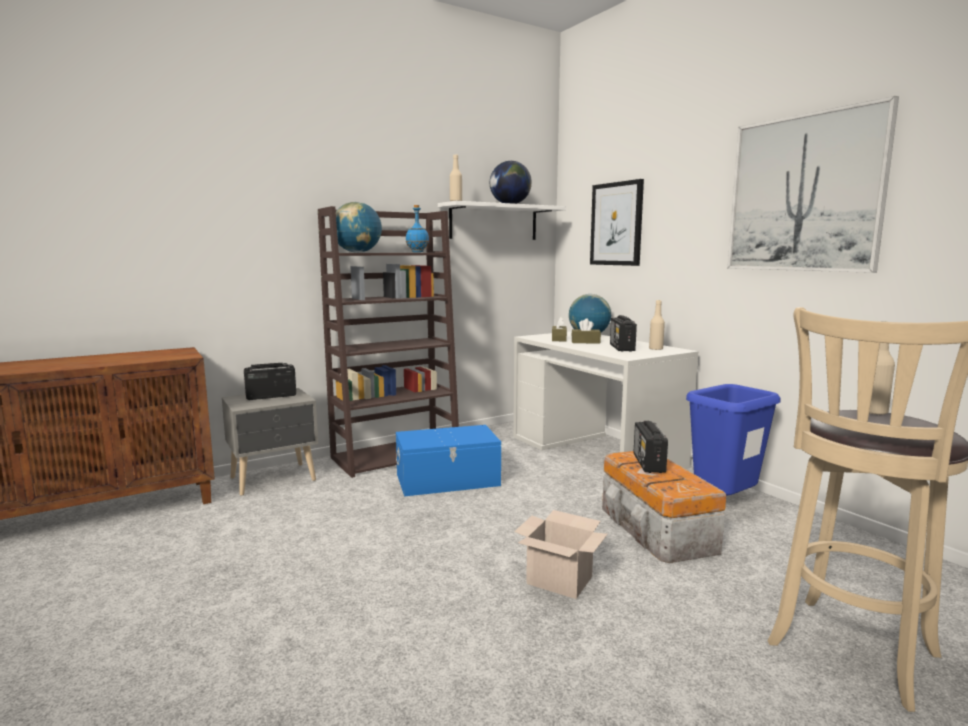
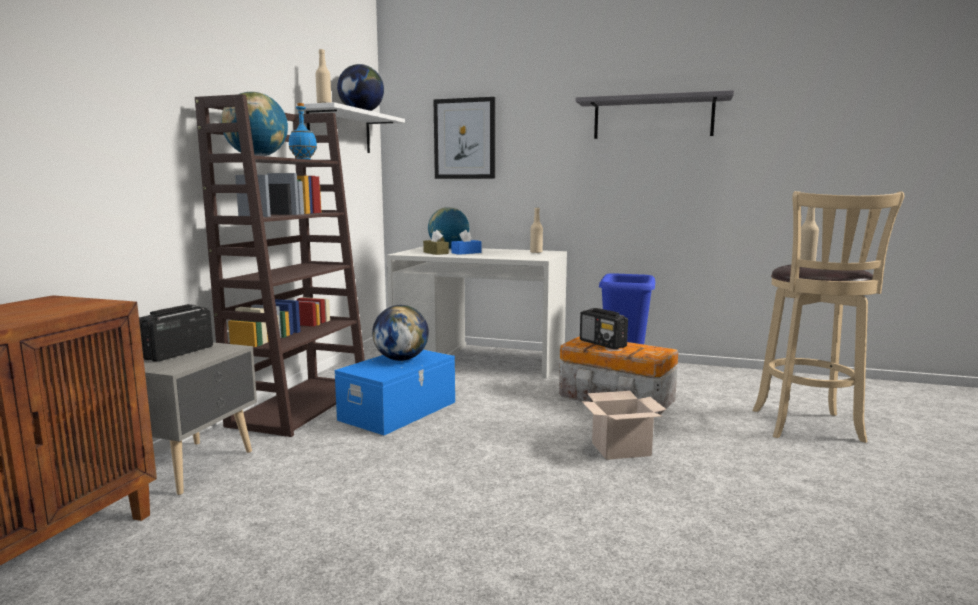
camera: 40 degrees left, 0 degrees up
brown tissue box [571,319,601,344] -> blue tissue box [451,230,481,255]
radio [610,315,637,352] -> none
picture [727,96,899,273] -> grey shelf [576,90,734,139]
none -> globe [372,305,429,361]

